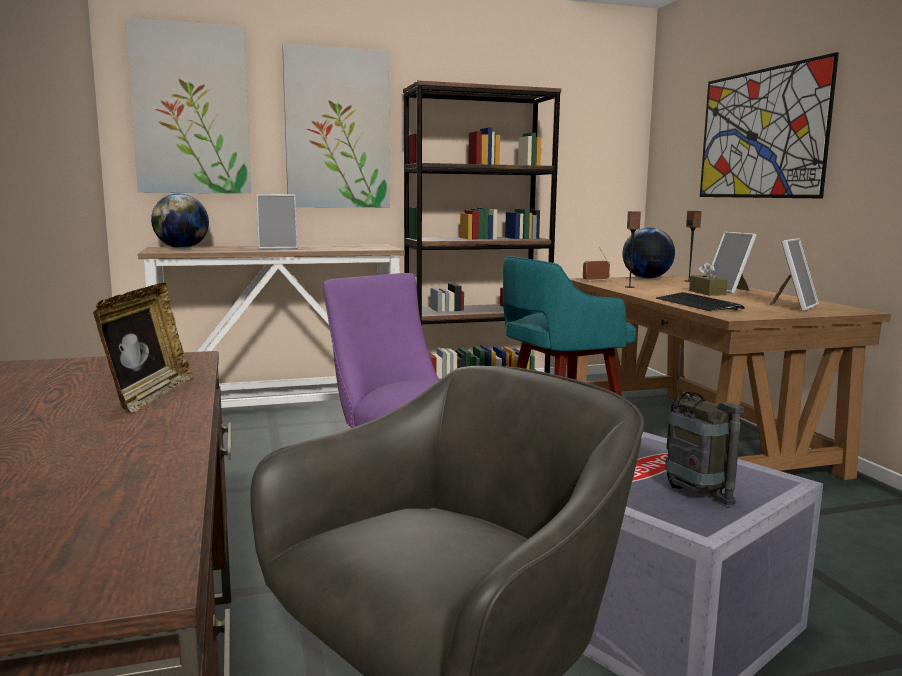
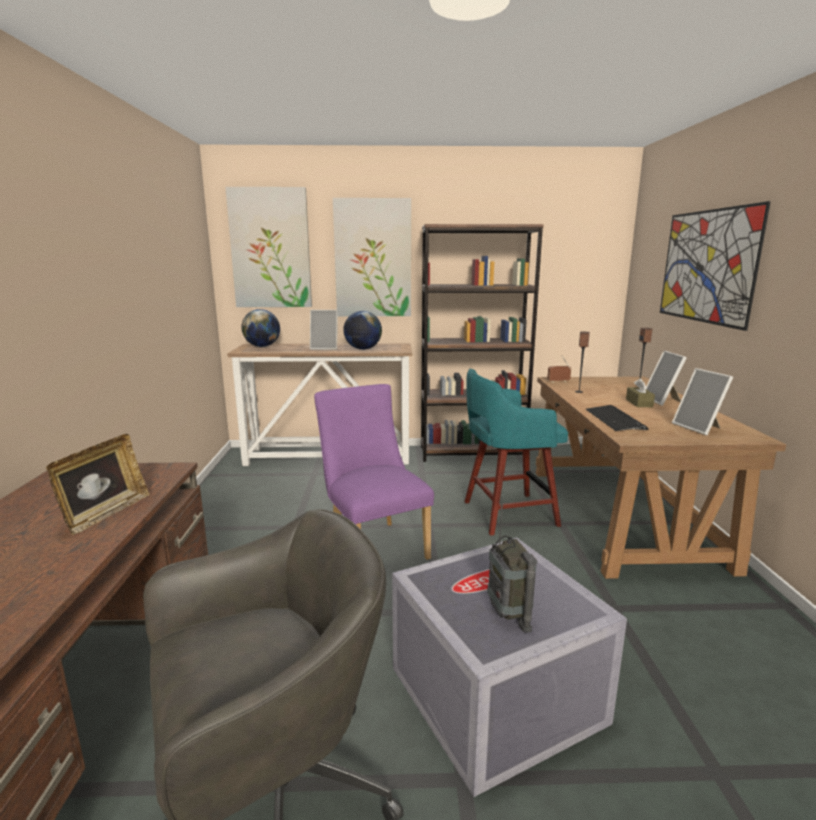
camera: 15 degrees right, 5 degrees up
globe [622,227,675,279] -> globe moved to [343,311,382,350]
picture frame [768,238,819,311] -> picture frame turned 105 degrees clockwise [672,368,733,435]

